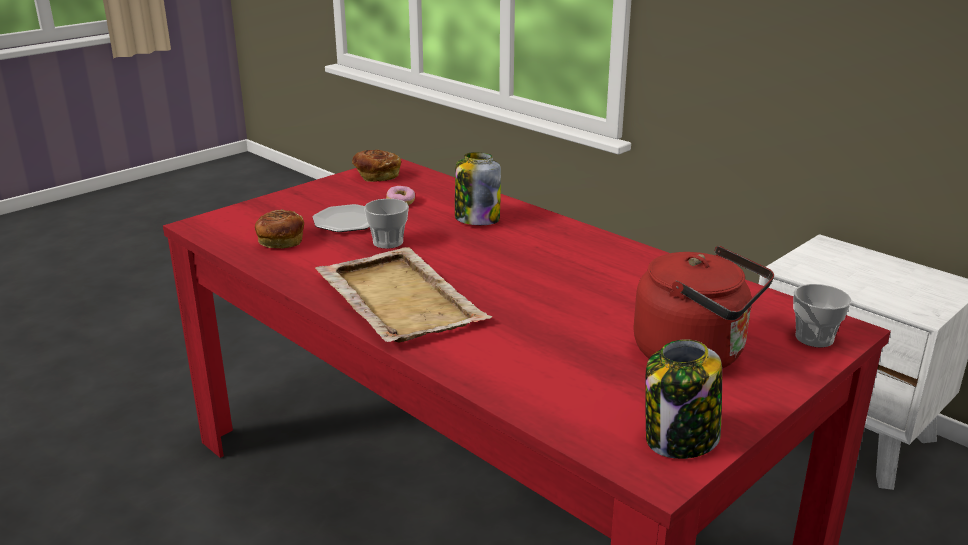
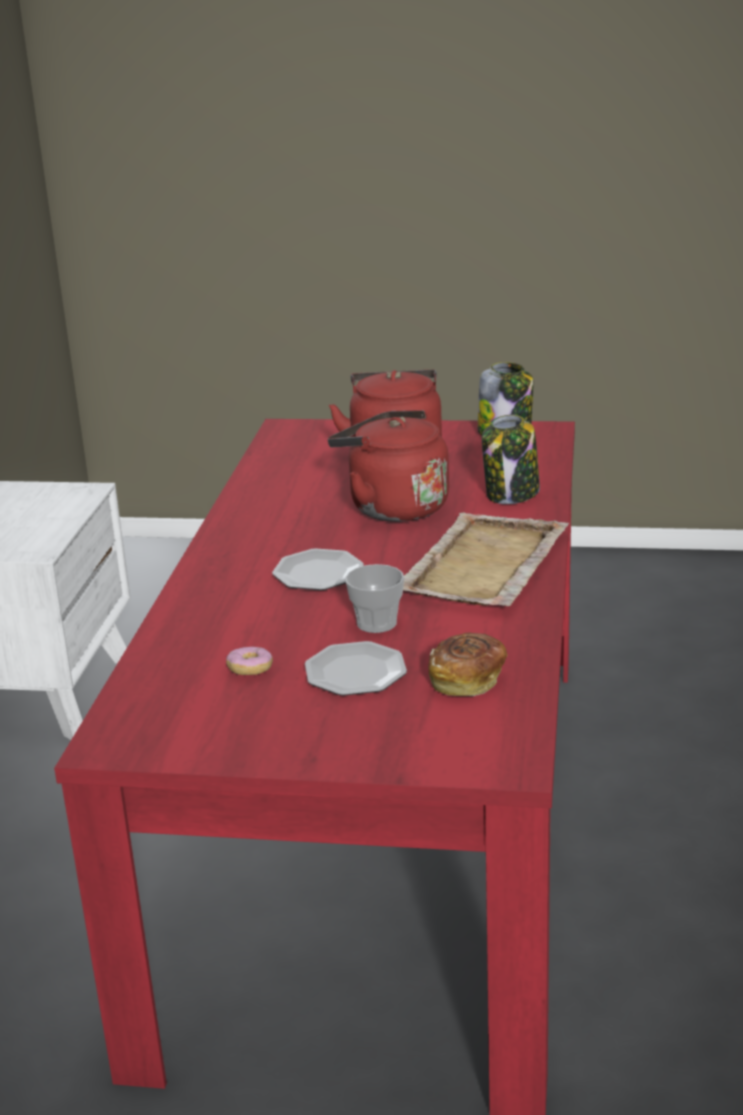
camera: 125 degrees left, 0 degrees up
bread [352,150,401,182] -> none
jar [455,152,501,225] -> jar moved to [482,415,540,504]
cup [793,284,852,347] -> none
none -> plate [272,548,364,590]
none -> red kettle [328,410,449,522]

